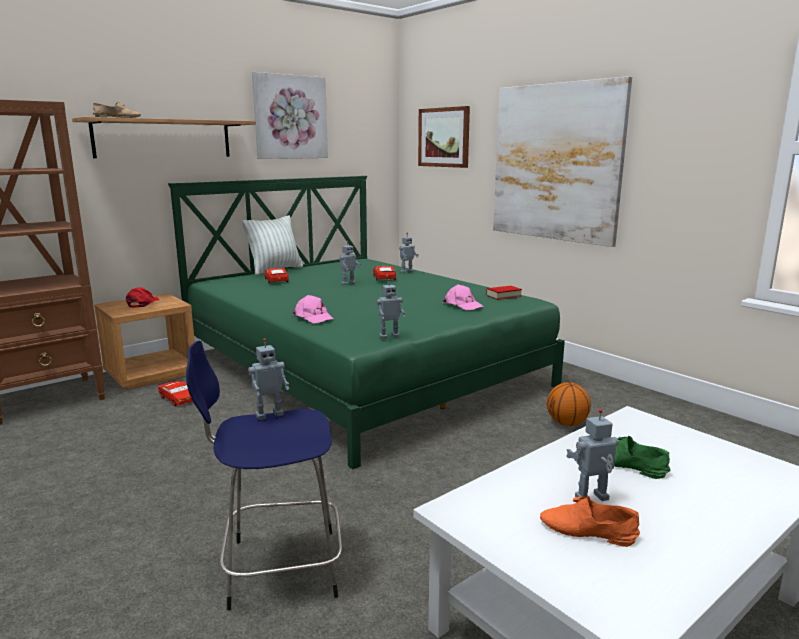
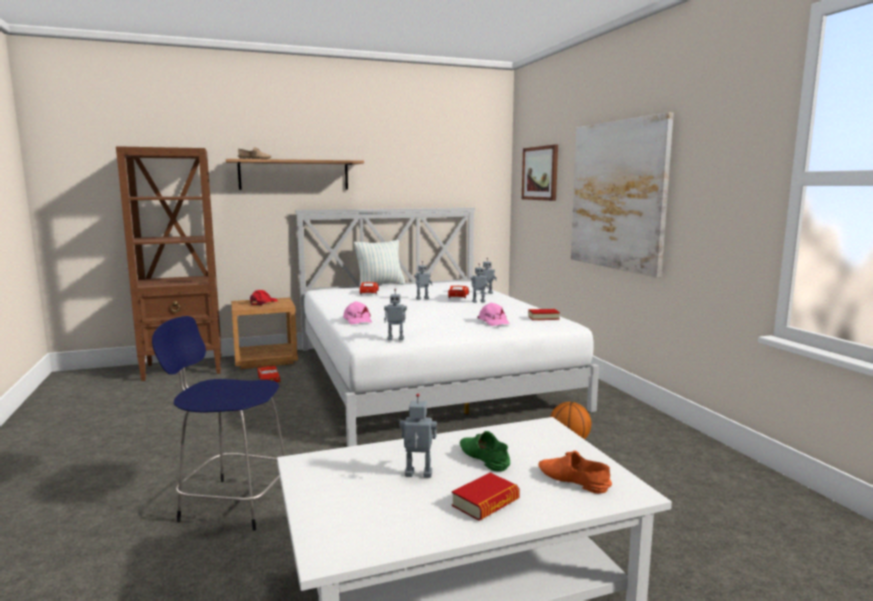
camera: 20 degrees right, 5 degrees down
green bed [168,176,565,469] -> white bed [295,208,599,447]
toy robot [248,338,289,420] -> toy robot moved to [471,263,489,303]
picture [252,72,328,159] -> none
orange shoe [540,496,640,547] -> orange shoe moved to [538,451,612,494]
none -> book [452,473,520,521]

